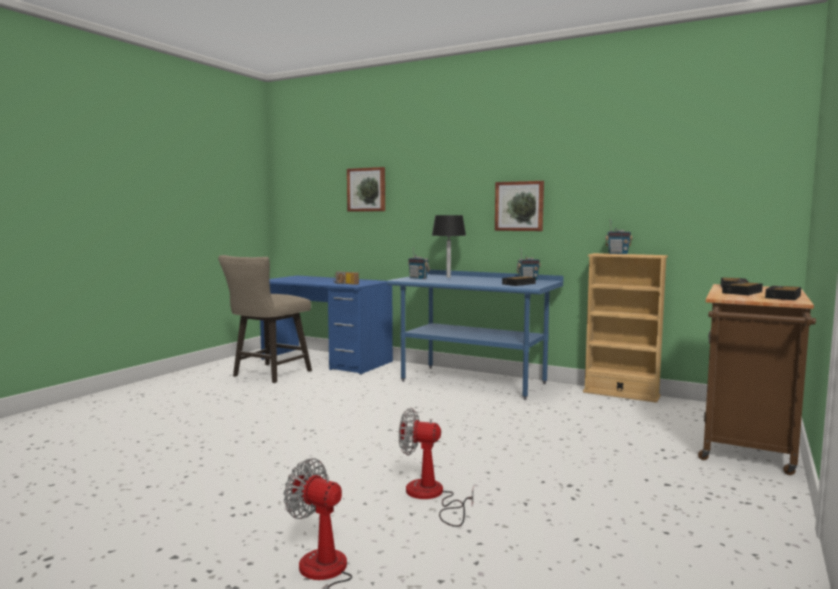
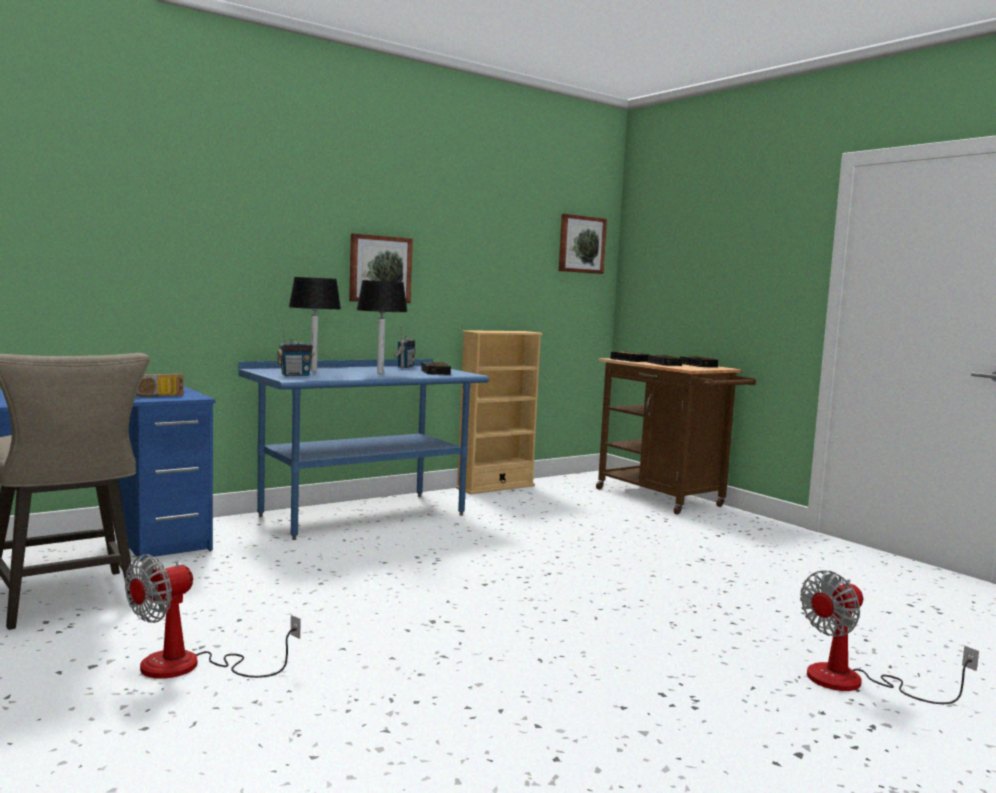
camera: 65 degrees left, 0 degrees up
picture [347,167,385,212] -> picture moved to [559,214,607,274]
fan [399,408,474,527] -> fan moved to [125,554,301,679]
radio [605,219,633,254] -> none
none -> black table lamp [356,280,408,374]

